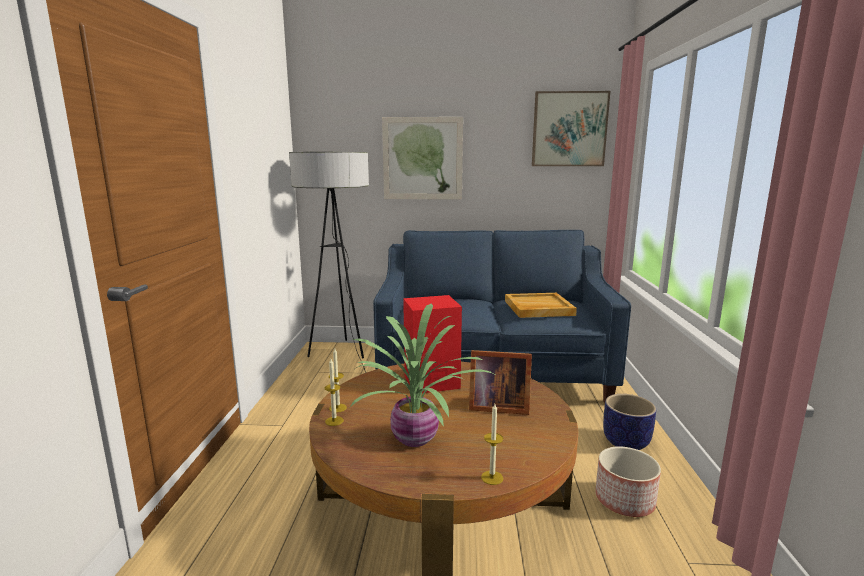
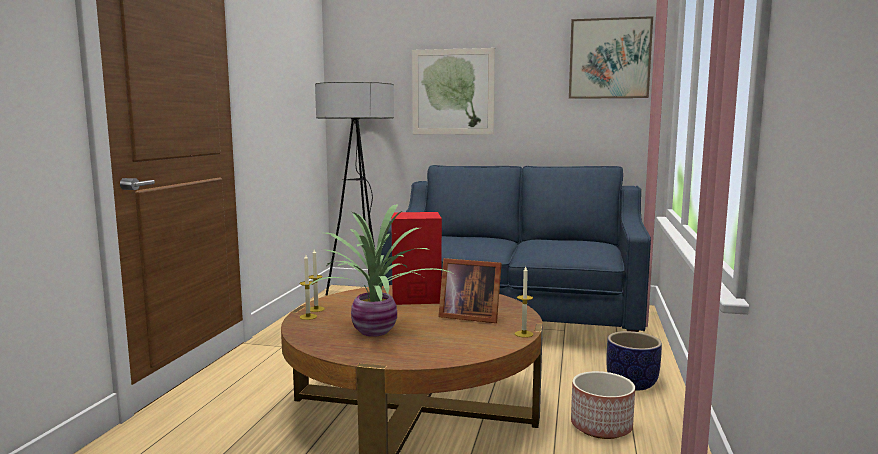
camera: 10 degrees right, 5 degrees down
candle [481,404,503,485] -> candle moved to [515,267,533,338]
beige tray [505,293,577,318] -> none

